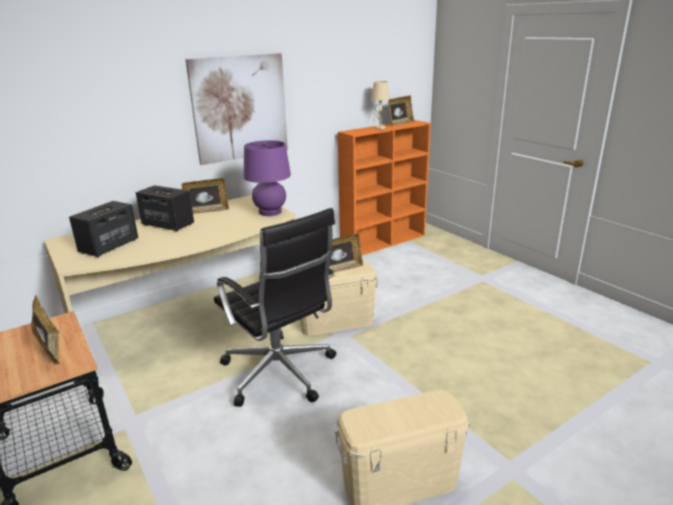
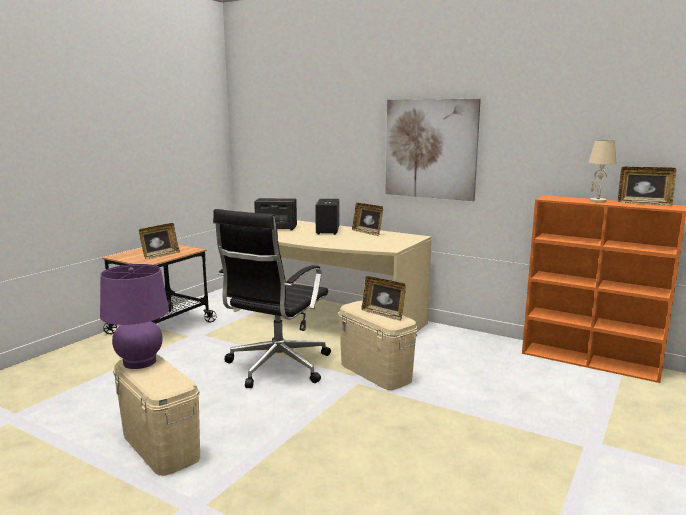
camera: 65 degrees right, 10 degrees down
purple table lamp [244,140,291,216] -> purple table lamp moved to [100,264,169,369]

